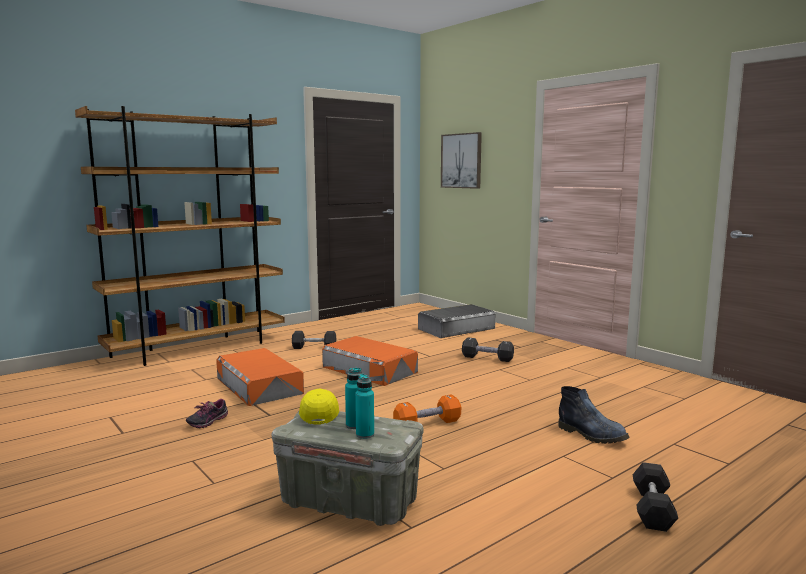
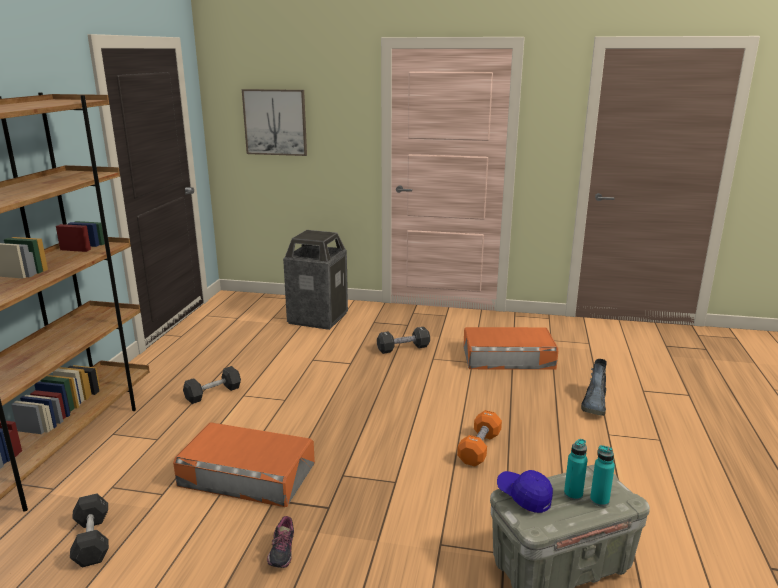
camera: 40 degrees left, 10 degrees up
yellow cap [299,388,339,424] -> blue cap [497,470,553,513]
orange storage box [322,336,418,386] -> orange storage box moved to [463,327,558,370]
grey storage box [418,304,496,338] -> trash can [283,230,348,330]
boot [558,386,630,444] -> boot turned 105 degrees clockwise [581,359,607,416]
grey dumbbell [633,462,678,532] -> grey dumbbell moved to [70,494,109,568]

